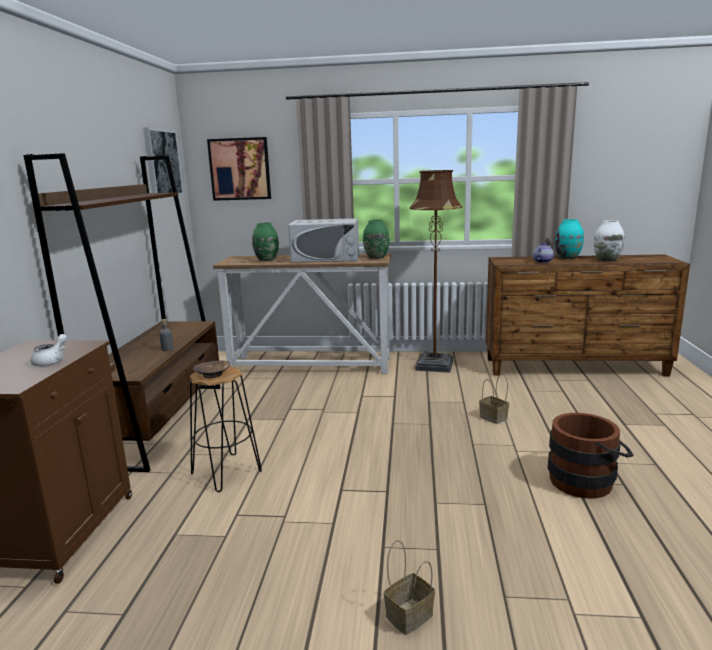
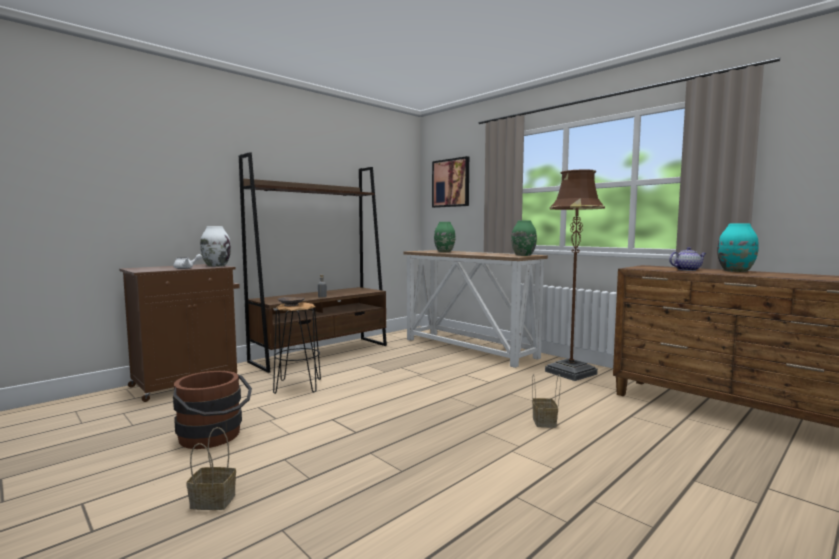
camera: 40 degrees right, 10 degrees down
picture [143,127,184,195] -> none
white microwave [288,218,359,263] -> none
brown bucket [548,413,634,498] -> brown bucket moved to [173,371,252,449]
white vase [594,220,624,262] -> white vase moved to [200,226,231,267]

